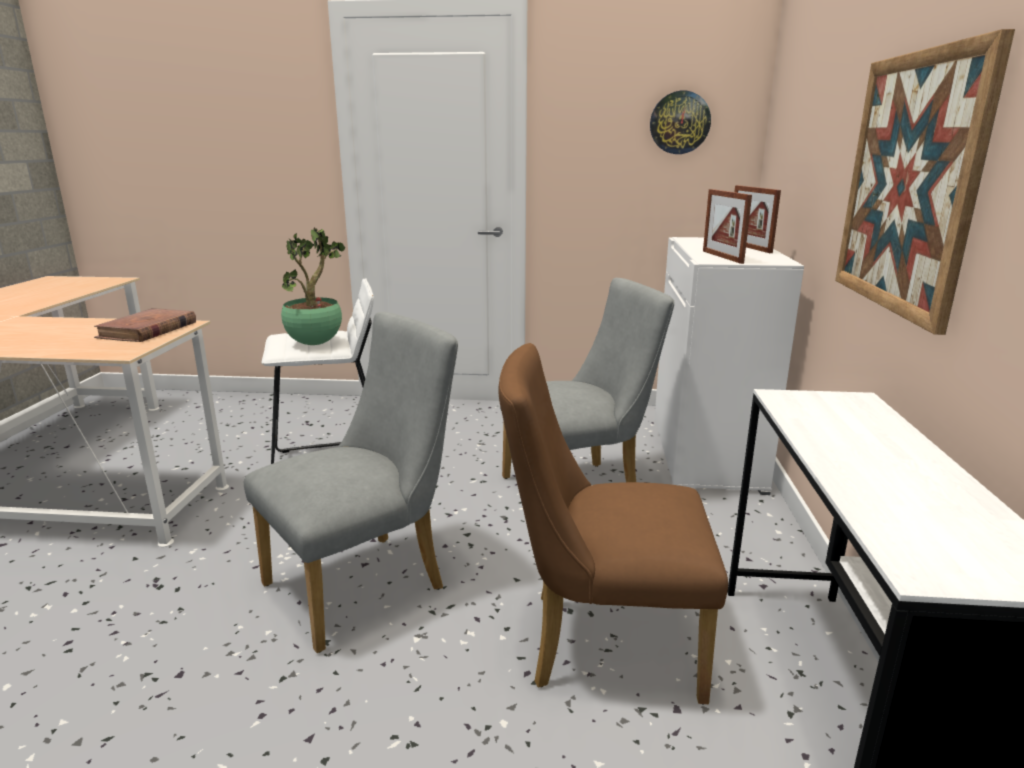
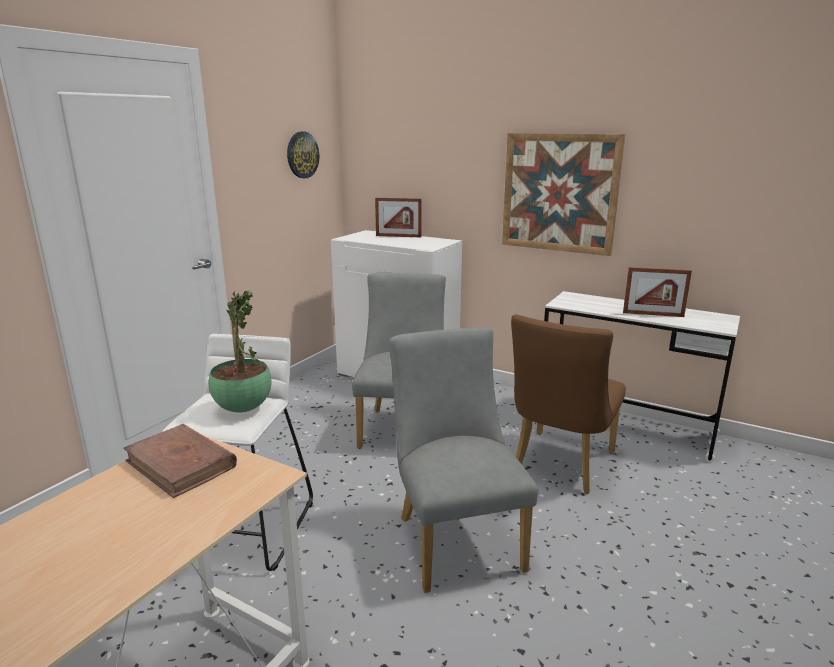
camera: 65 degrees left, 0 degrees up
picture frame [703,189,752,264] -> picture frame moved to [623,267,692,317]

